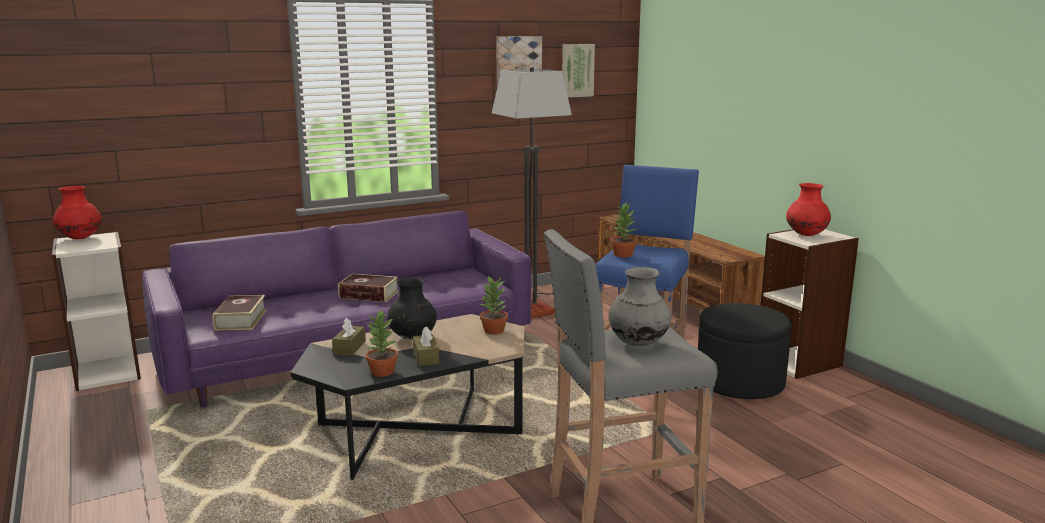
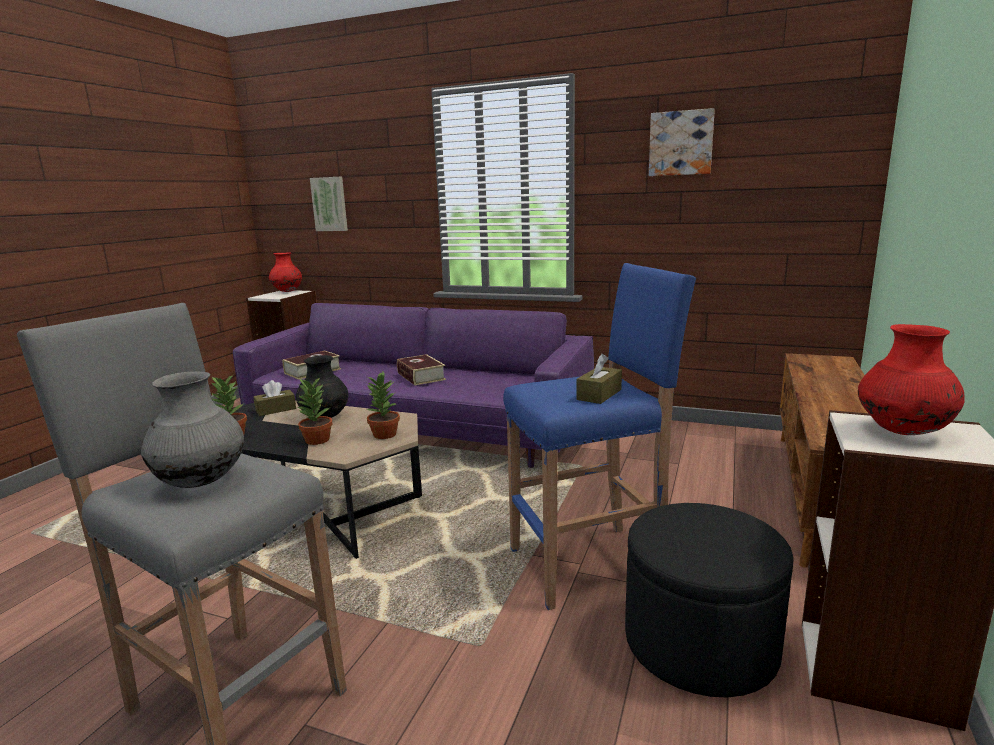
camera: 50 degrees right, 0 degrees up
brown tissue box [413,327,439,366] -> brown tissue box moved to [576,354,622,404]
floor lamp [492,67,572,318] -> none
picture [562,44,595,98] -> picture moved to [310,177,348,231]
potted plant [610,203,637,258] -> potted plant moved to [296,377,333,445]

